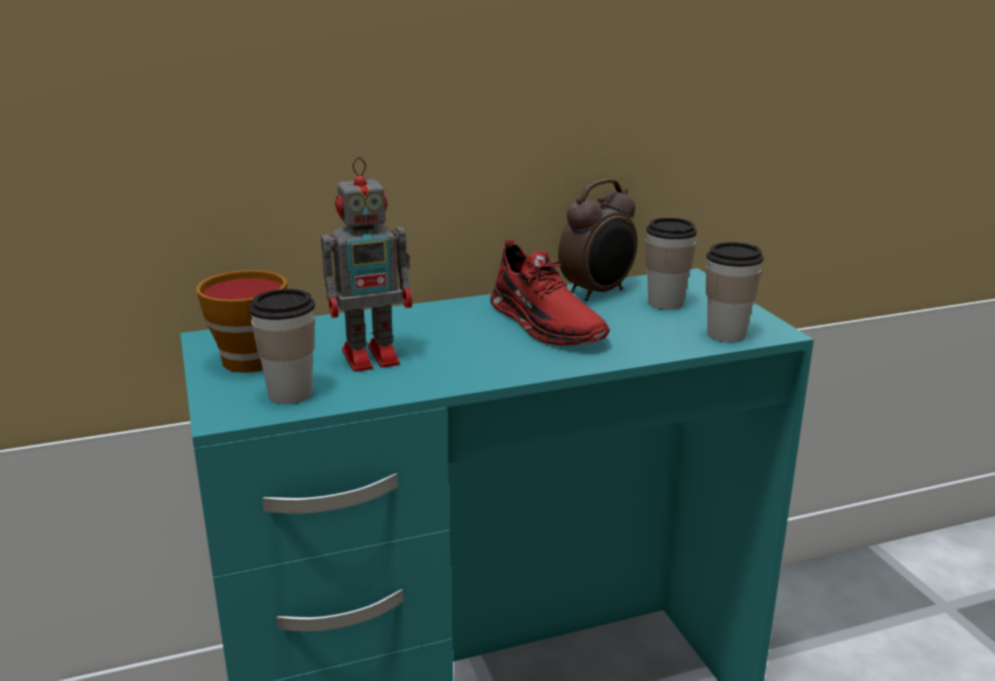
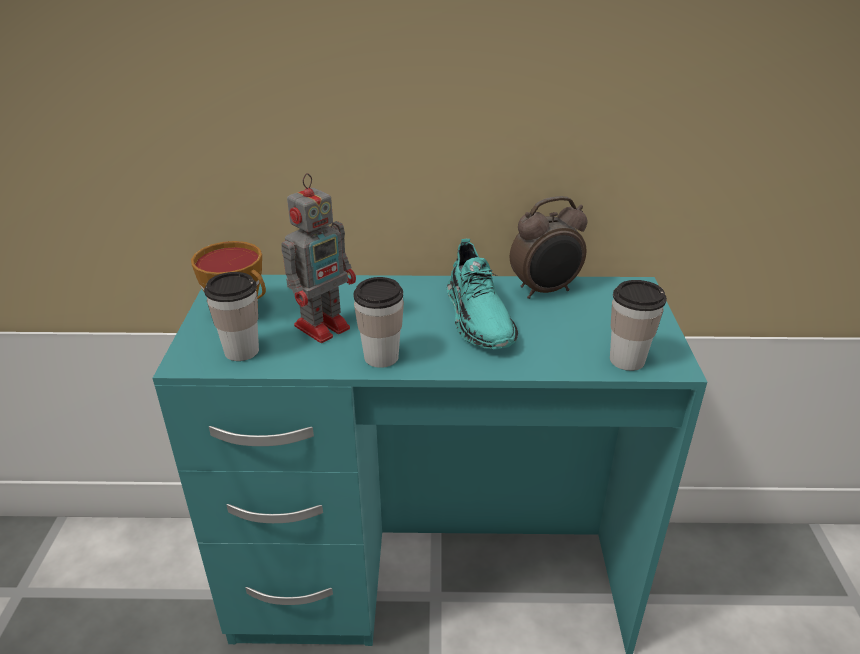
camera: 20 degrees right, 10 degrees up
toy robot [321,157,412,372] -> toy robot turned 45 degrees counterclockwise [281,173,356,343]
red shoe [490,240,610,345] -> turquoise shoe [447,239,518,349]
cup [645,218,697,310] -> cup moved to [353,277,404,368]

